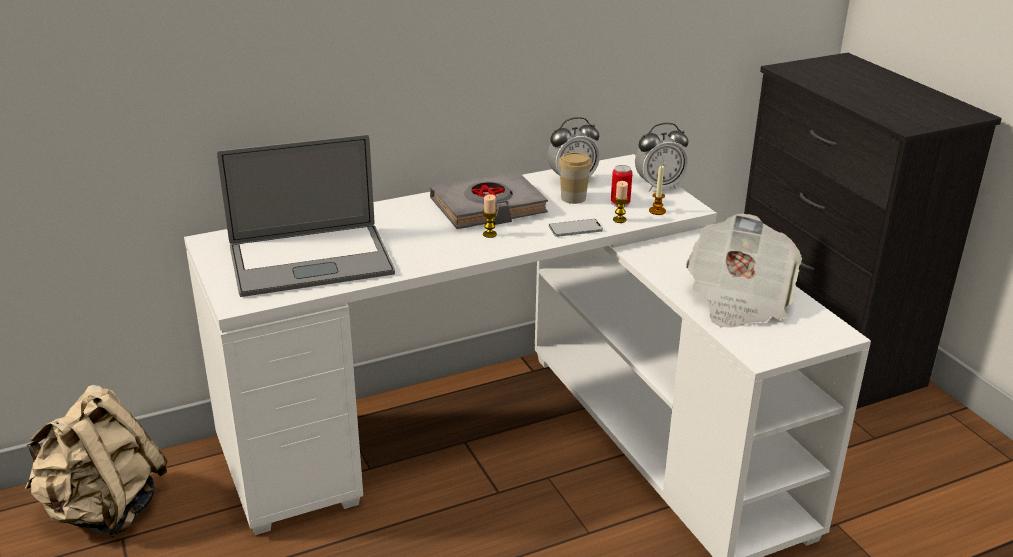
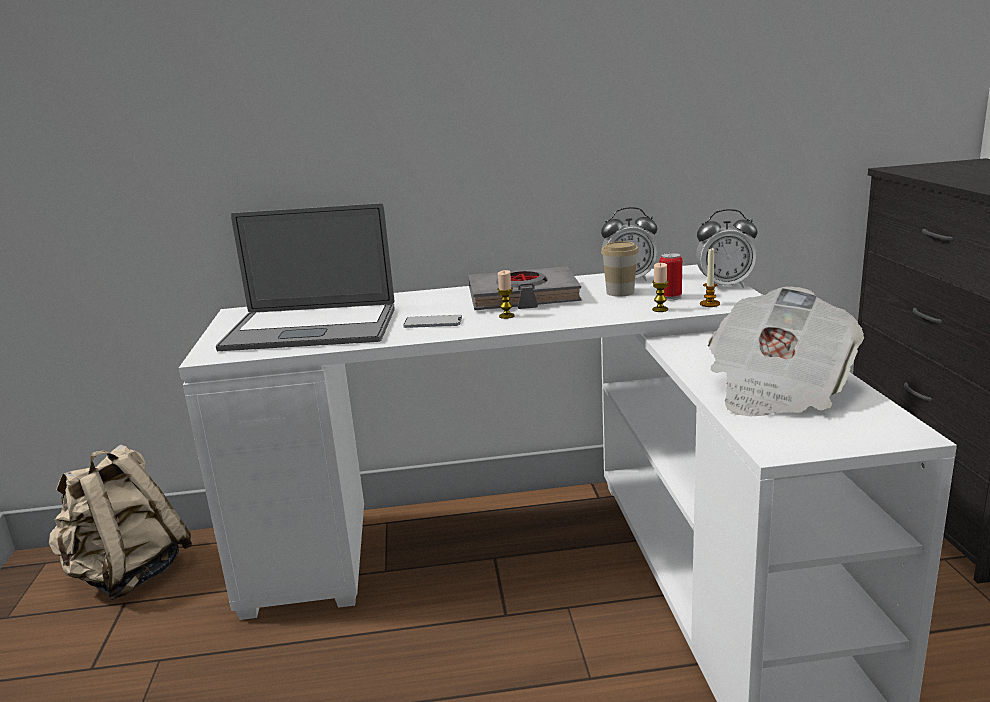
camera: 20 degrees right, 10 degrees down
phone [549,219,603,237] -> phone moved to [403,315,462,328]

